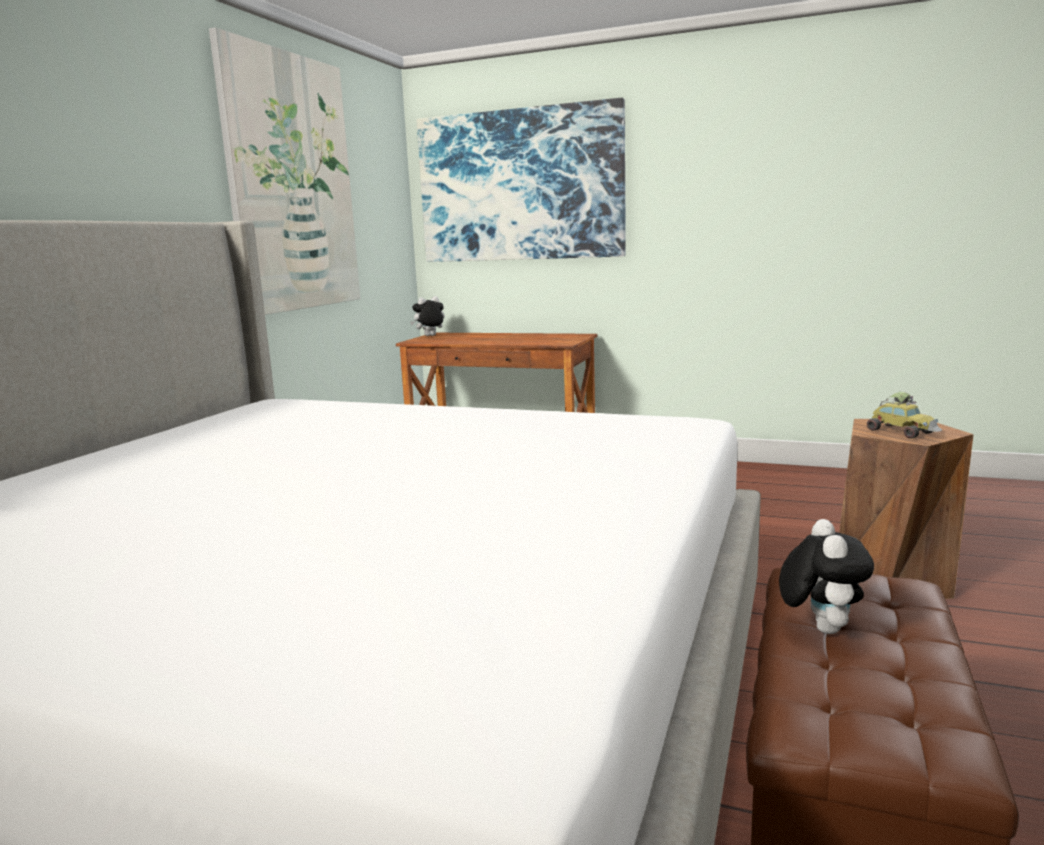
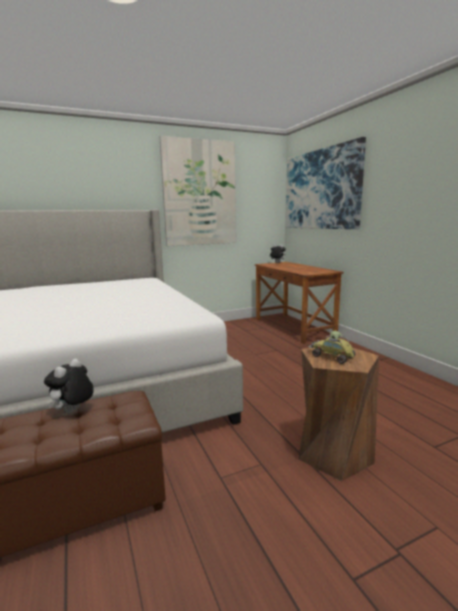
camera: 45 degrees right, 0 degrees up
plush toy [779,519,874,634] -> plush toy turned 150 degrees clockwise [44,359,94,413]
toy car [867,392,942,439] -> toy car turned 120 degrees clockwise [309,331,355,364]

